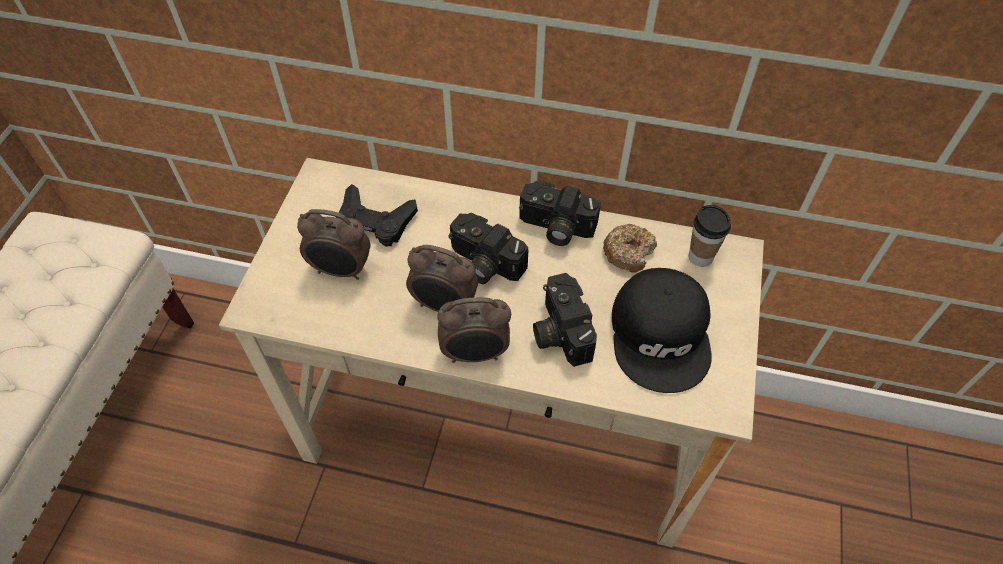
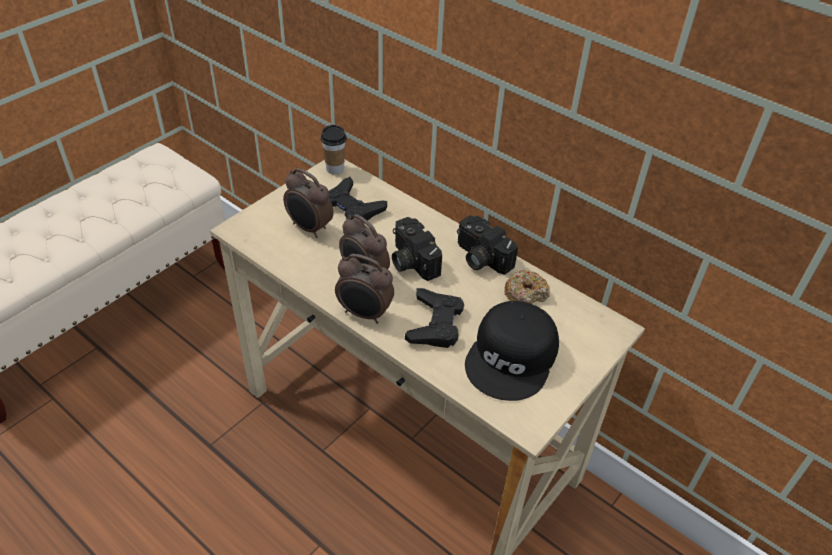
camera: 25 degrees right, 10 degrees down
camera [533,273,597,367] -> black game controller [405,288,464,348]
cup [689,205,731,267] -> cup moved to [321,125,347,175]

